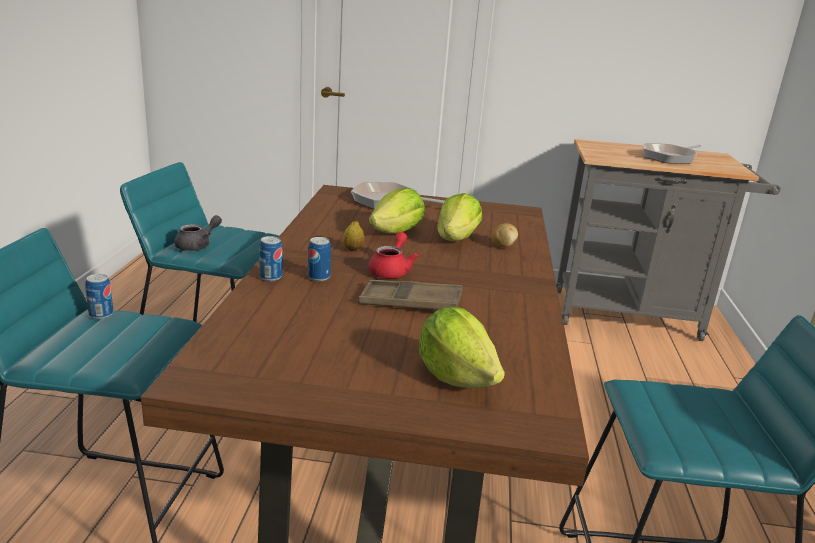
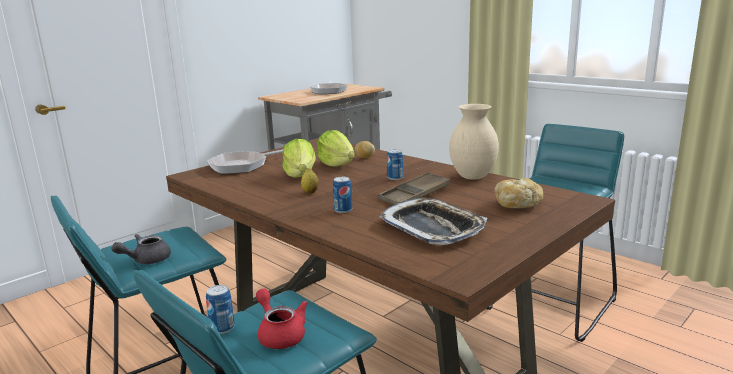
camera: 50 degrees left, 5 degrees down
grey teapot [174,215,222,251] -> grey teapot turned 120 degrees counterclockwise [112,234,171,264]
can [259,236,282,281] -> can moved to [387,149,403,180]
red teapot [368,232,419,278] -> red teapot moved to [256,288,308,349]
lettuce [419,307,505,388] -> bread [494,178,543,208]
none -> tray [379,198,487,245]
none -> beige vase [449,104,499,180]

